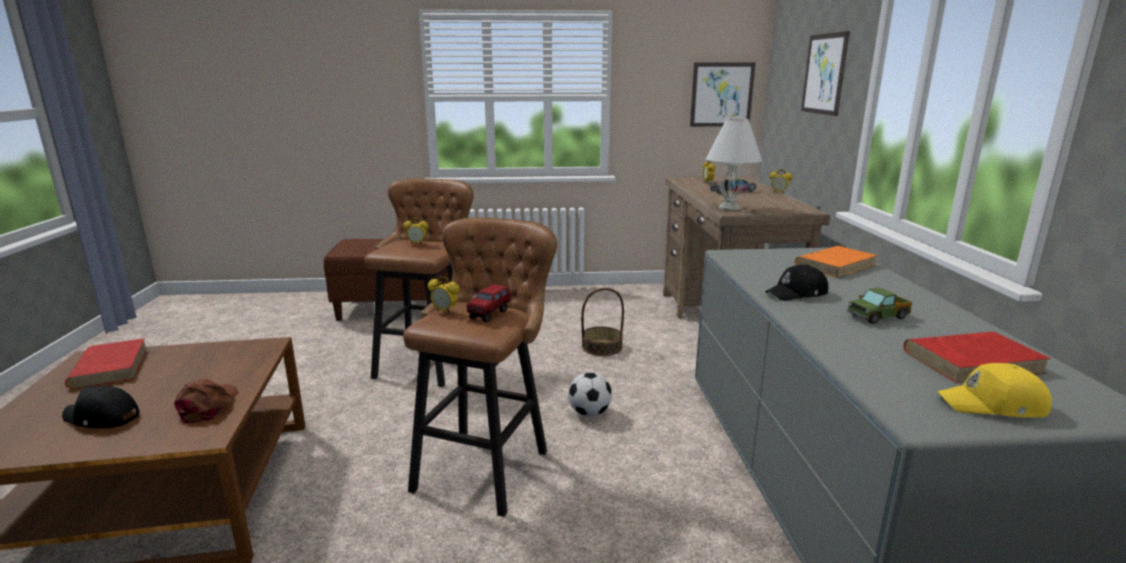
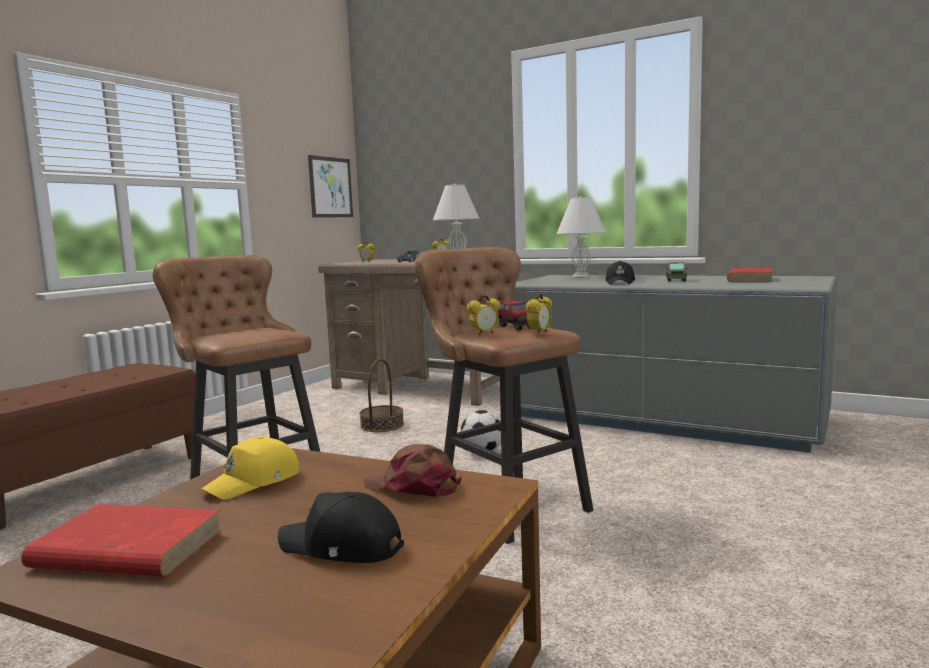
camera: 55 degrees left, 10 degrees down
black cap [62,386,140,429] -> black cap turned 60 degrees clockwise [278,491,404,563]
alarm clock [403,218,429,245] -> alarm clock moved to [526,293,552,334]
orange book [795,246,878,278] -> white table lamp [556,196,606,278]
picture [801,31,850,116] -> none
yellow cap [937,363,1052,418] -> yellow cap moved to [201,436,299,500]

